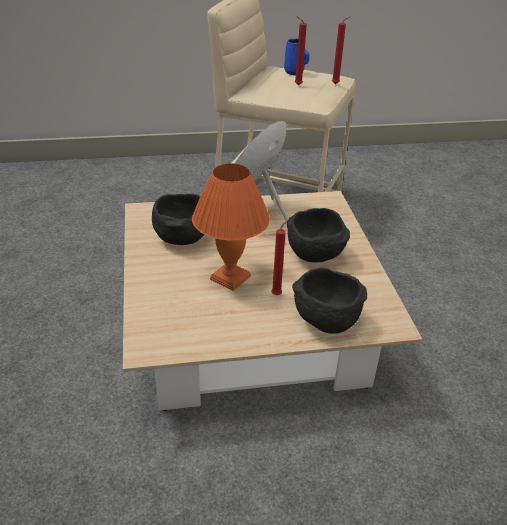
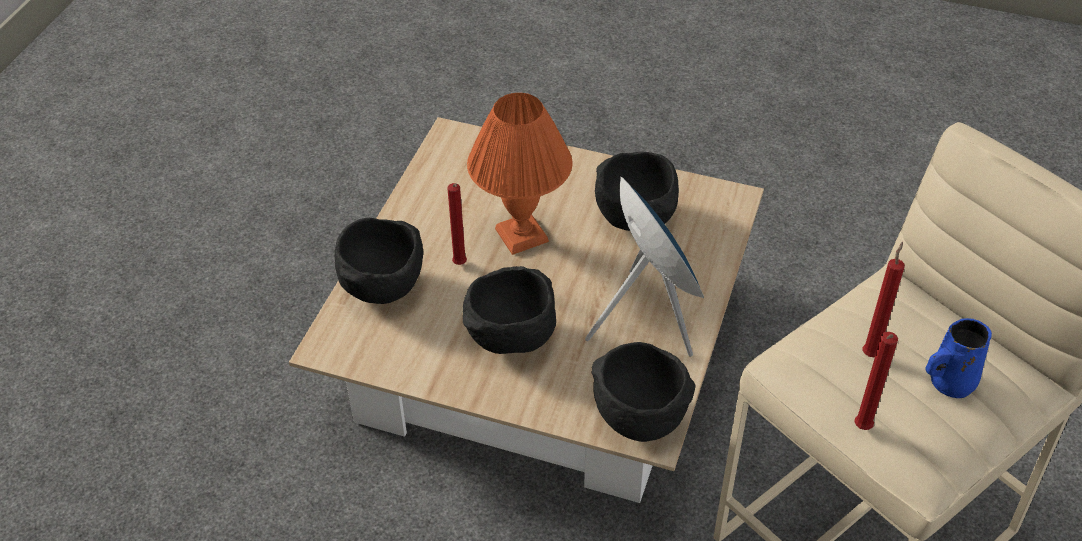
camera: 120 degrees right, 10 degrees up
none -> black bowl [591,342,695,442]

